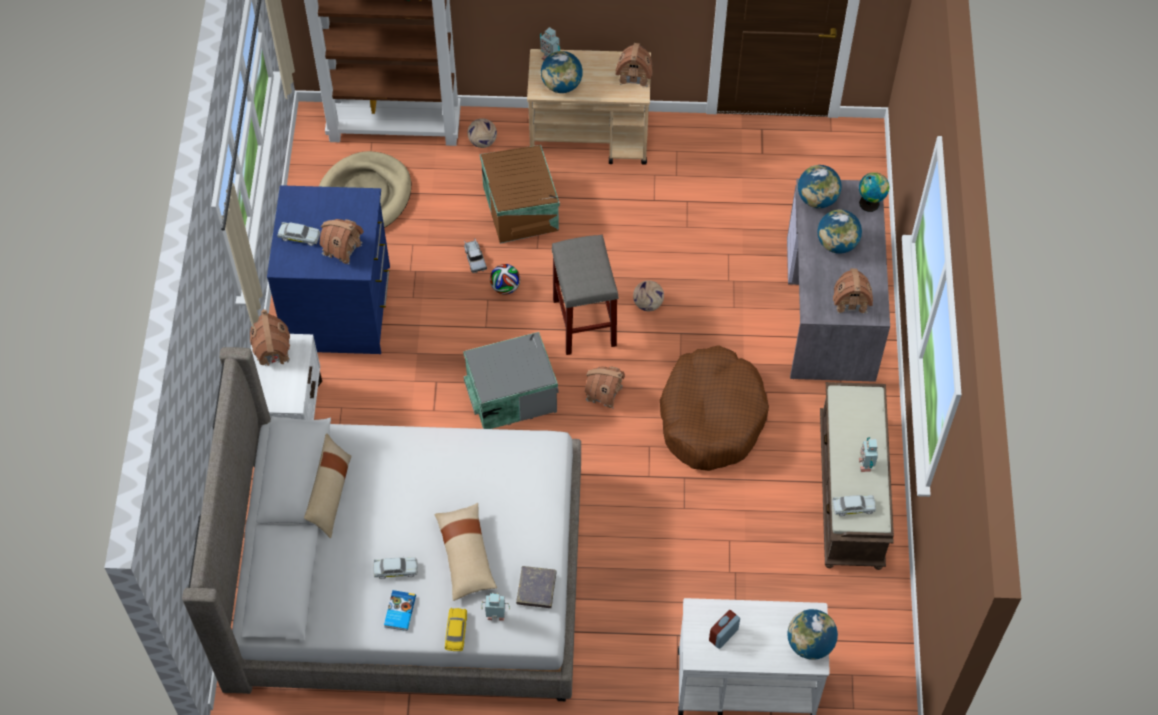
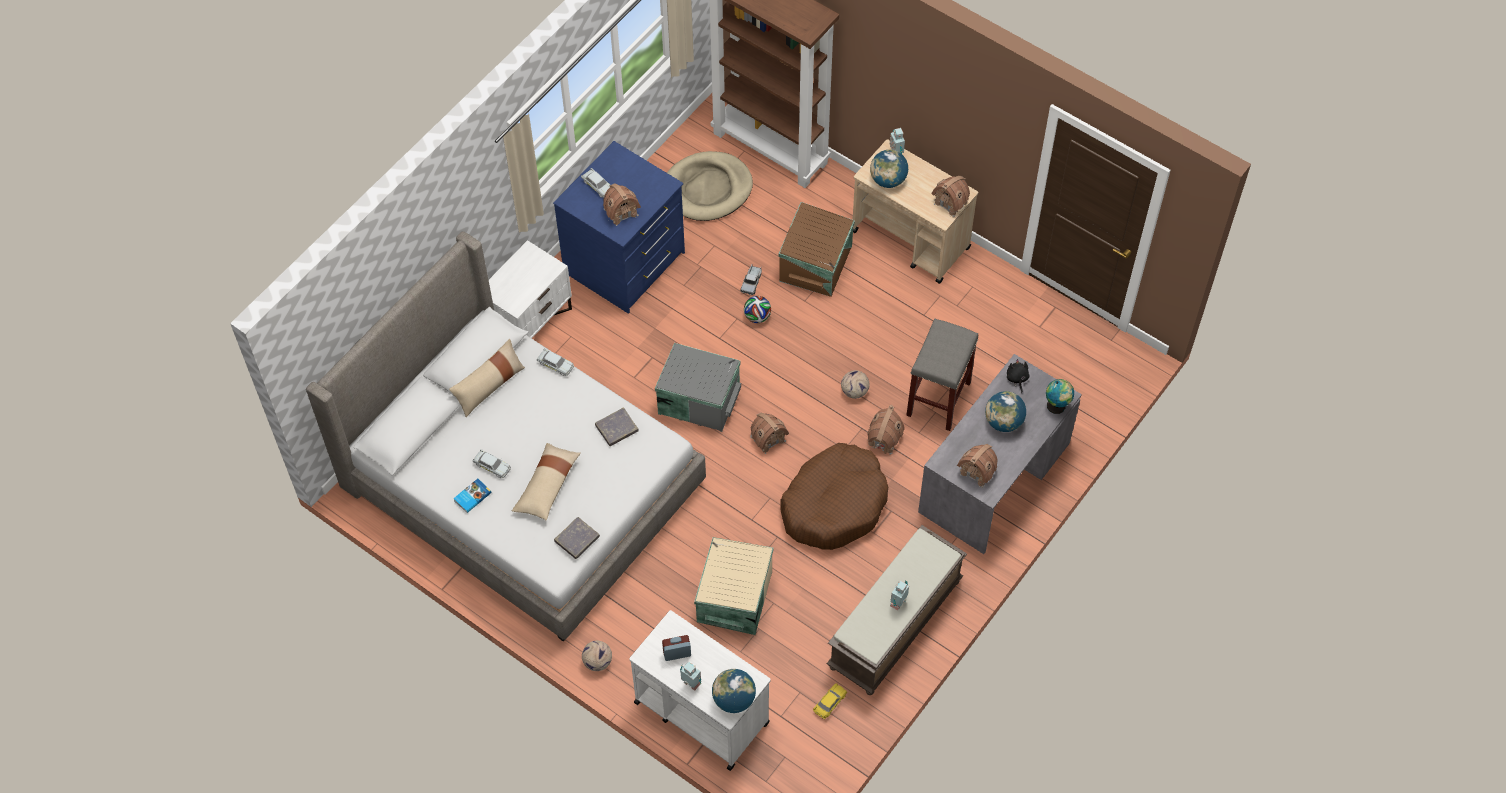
camera: 35 degrees right, 0 degrees up
toy house [250,309,290,366] -> toy house moved to [868,405,905,455]
yellow toy car [445,608,467,651] -> yellow toy car moved to [813,683,847,719]
football [468,118,497,148] -> football moved to [582,641,612,671]
toy robot [481,593,510,621] -> toy robot moved to [680,662,701,691]
grey stool [551,235,619,355] -> grey stool moved to [906,319,978,431]
globe [798,165,842,208] -> black plush toy [1007,359,1030,393]
white toy car [832,495,876,516] -> white toy car moved to [537,349,574,376]
none -> grey book [595,408,639,446]
none -> beige storage box [694,537,774,635]

